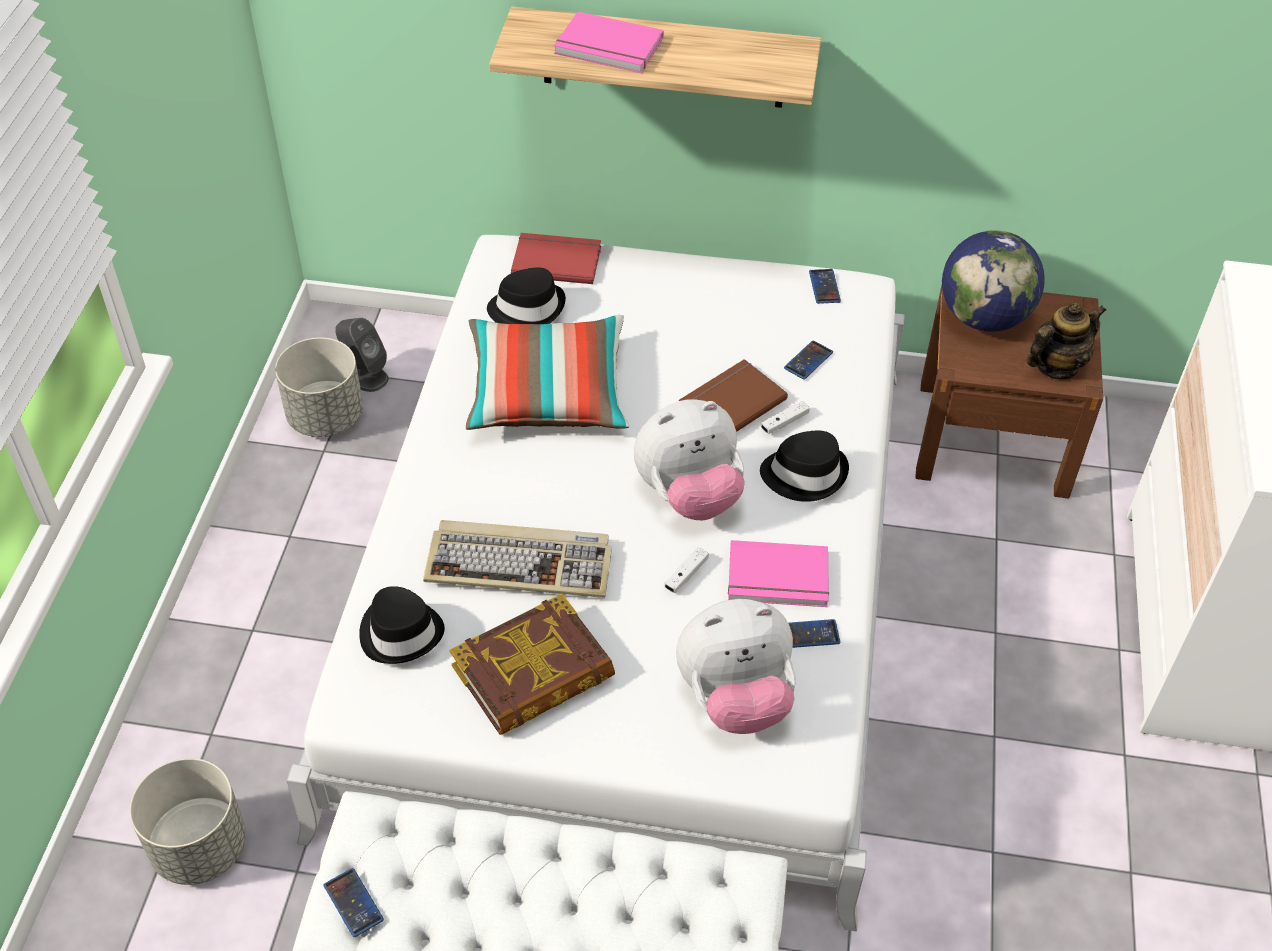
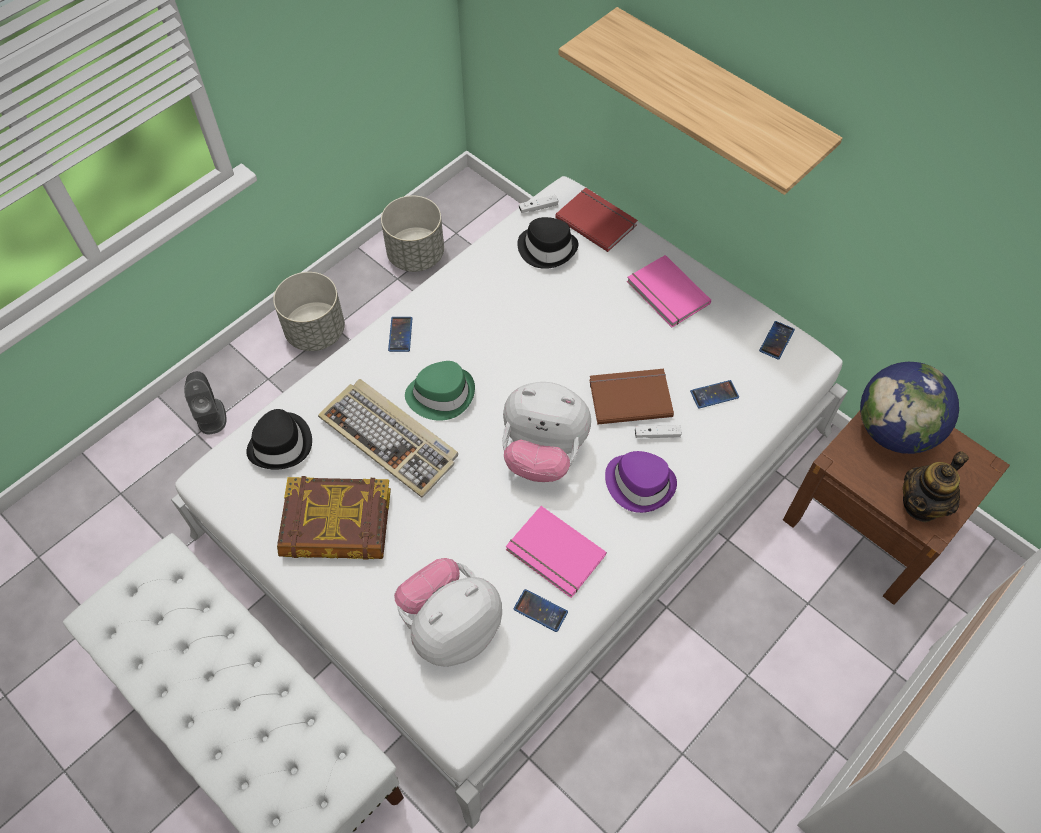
camera: 35 degrees right, 10 degrees up
grey planter [130,758,246,885] -> grey planter moved to [273,272,345,351]
phone [324,868,384,937] -> phone moved to [388,317,412,352]
grey speaker [335,318,389,392] -> grey speaker moved to [184,371,226,434]
pillow [466,315,630,430] -> none
pink book [554,12,664,73] -> pink book moved to [627,255,711,327]
white game controller [664,547,709,593] -> white game controller moved to [519,195,558,213]
plush toy [676,599,796,734] -> plush toy turned 120 degrees clockwise [394,558,502,667]
black hat [760,431,849,502] -> purple hat [605,451,677,513]
teapot [1026,303,1106,379] -> teapot turned 135 degrees clockwise [903,451,969,523]
none -> green hat [405,361,475,421]

